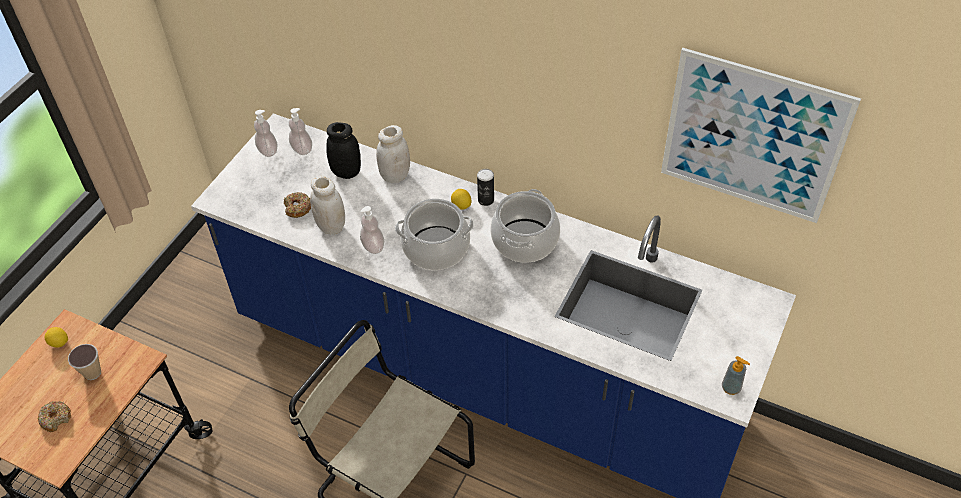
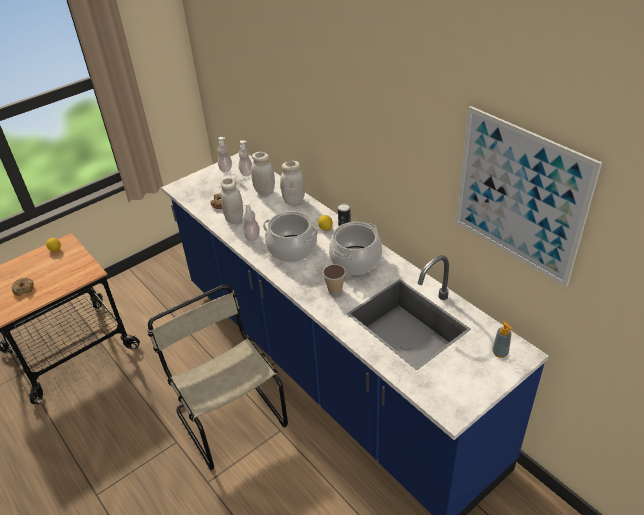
camera: 25 degrees right, 10 degrees down
cup [68,344,101,380] -> cup moved to [323,264,346,295]
black jar [326,122,361,179] -> white jar [251,152,275,196]
soap dispenser [722,356,750,395] -> soap dispenser moved to [492,321,512,358]

